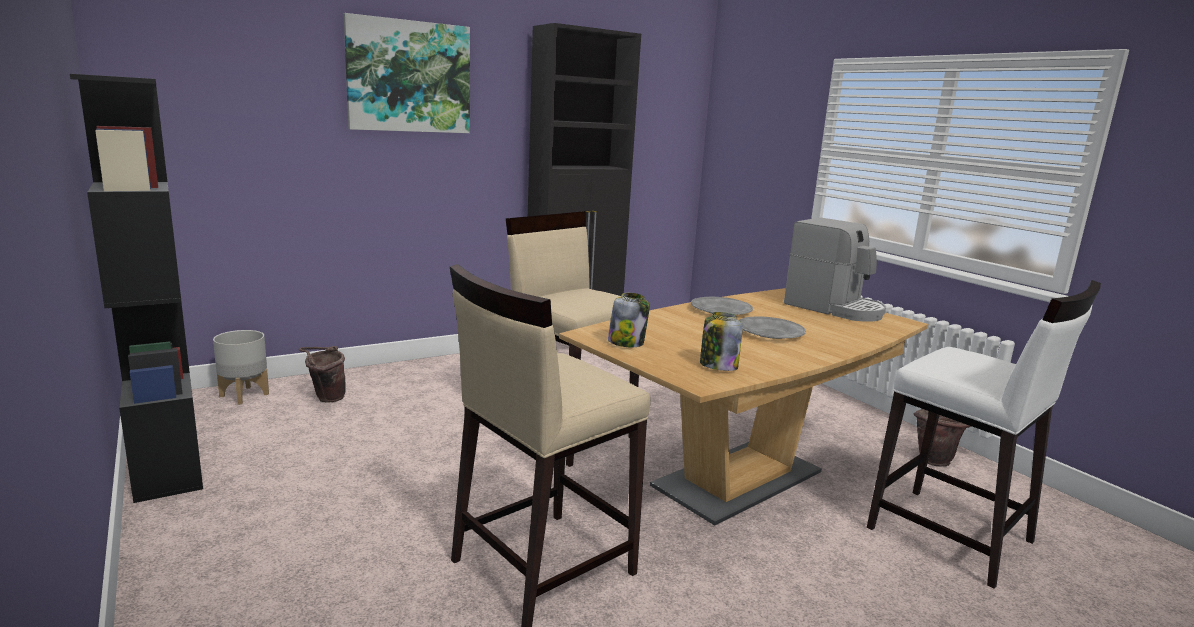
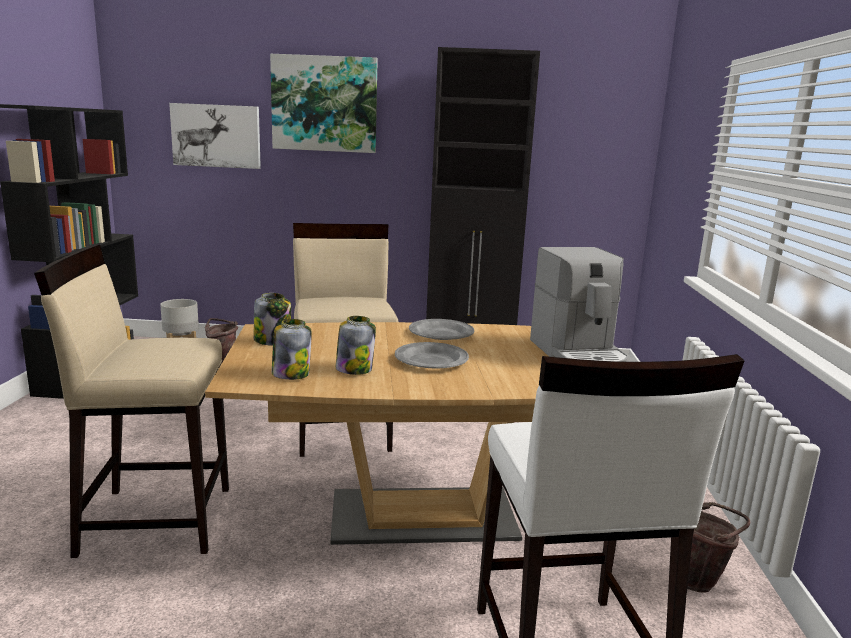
camera: 35 degrees right, 0 degrees up
none -> picture [169,103,261,169]
none -> jar [336,316,376,375]

